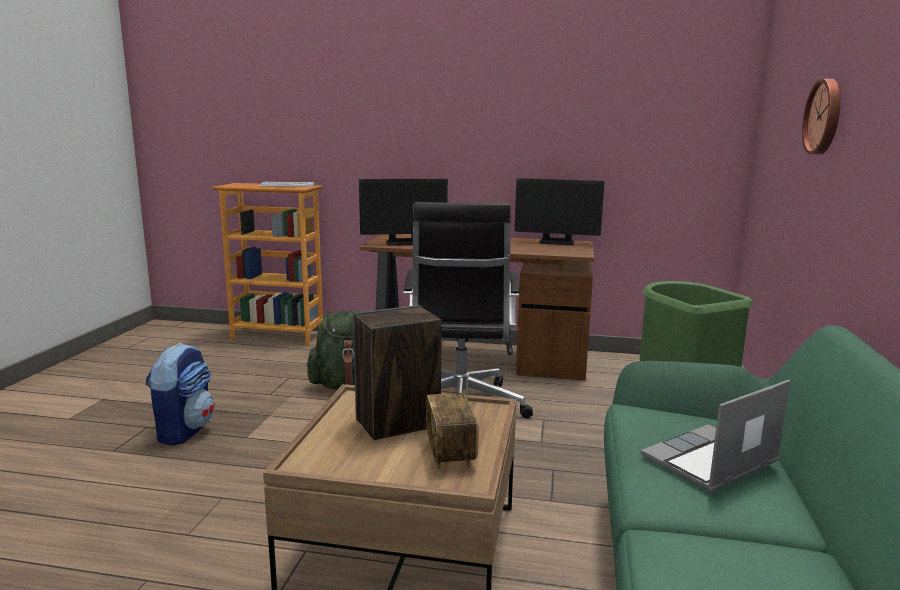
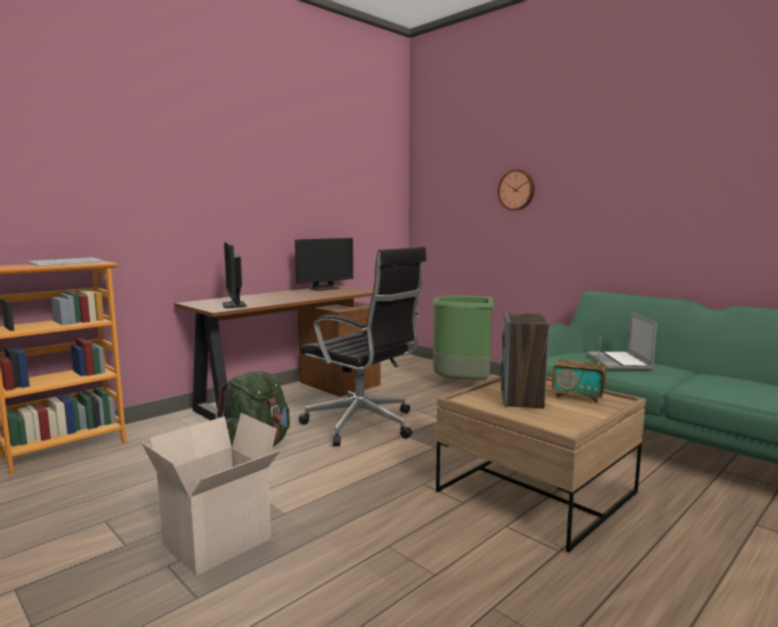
camera: 55 degrees left, 5 degrees down
backpack [146,343,215,446] -> cardboard box [141,413,281,575]
monitor [359,179,448,246] -> monitor turned 135 degrees clockwise [222,242,247,308]

